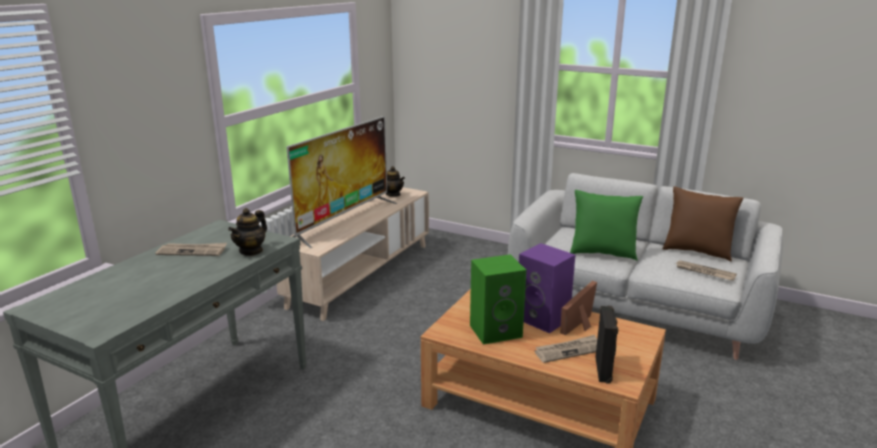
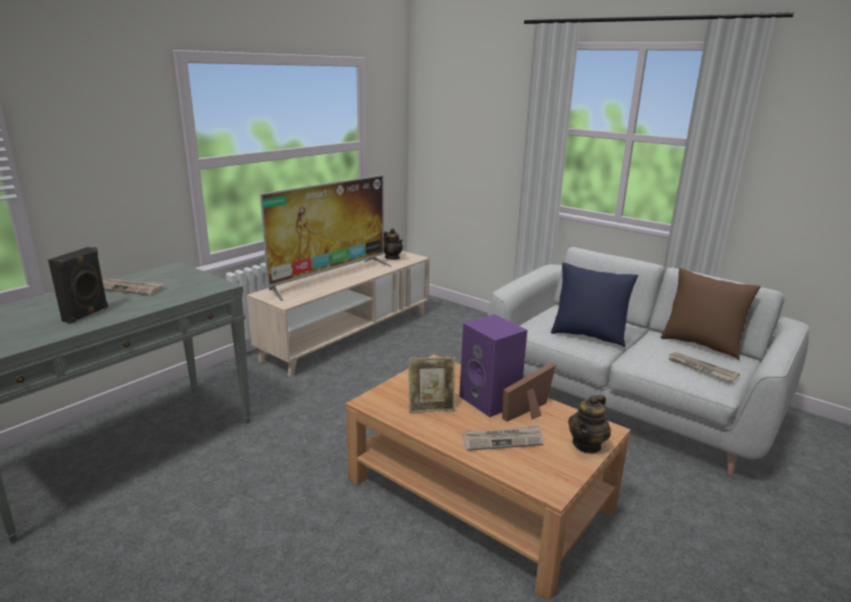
camera: 10 degrees right, 0 degrees up
teapot [228,208,267,256] -> teapot moved to [568,395,611,454]
green speaker [470,254,526,345] -> picture frame [409,357,455,413]
green pillow [570,190,643,261] -> blue pillow [551,262,639,348]
black speaker [595,306,618,384] -> black speaker moved to [48,247,108,324]

